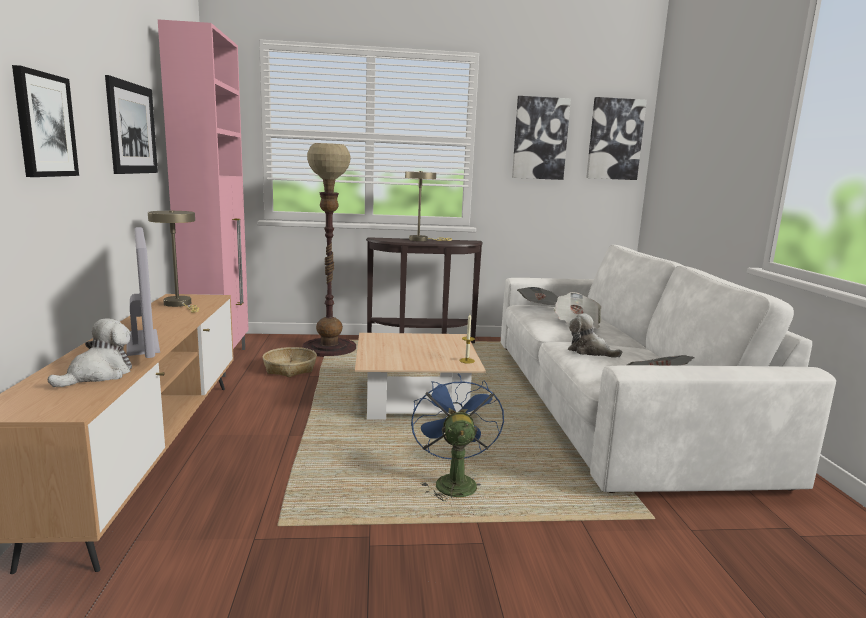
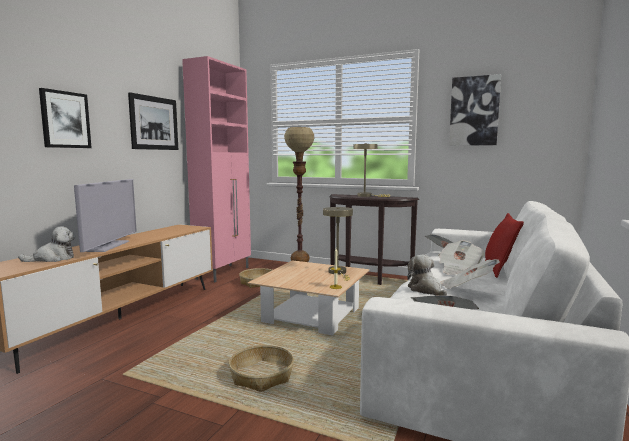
camera: 30 degrees right, 5 degrees down
beige table lamp [148,210,199,313] -> beige table lamp moved to [323,207,353,281]
blue fan [411,374,504,505] -> basket [229,345,294,392]
picture [586,97,647,180] -> none
none -> newspaper [440,259,500,289]
none -> red pillow [485,213,524,278]

